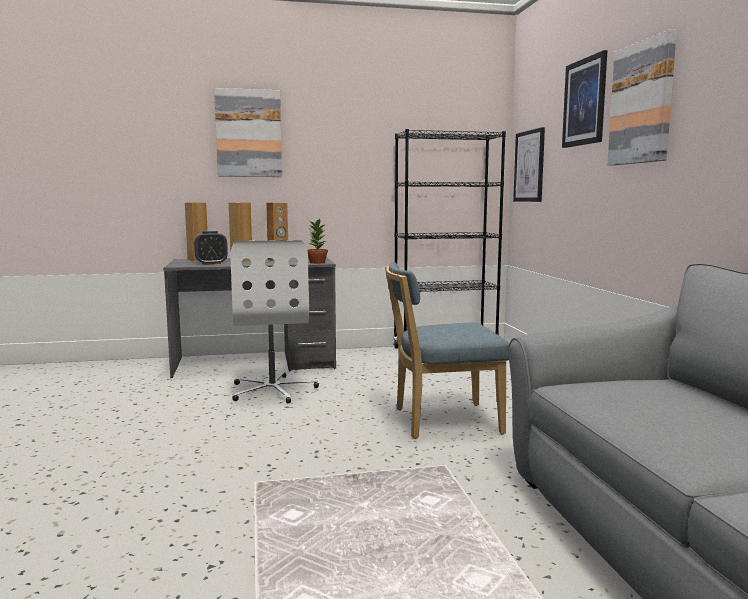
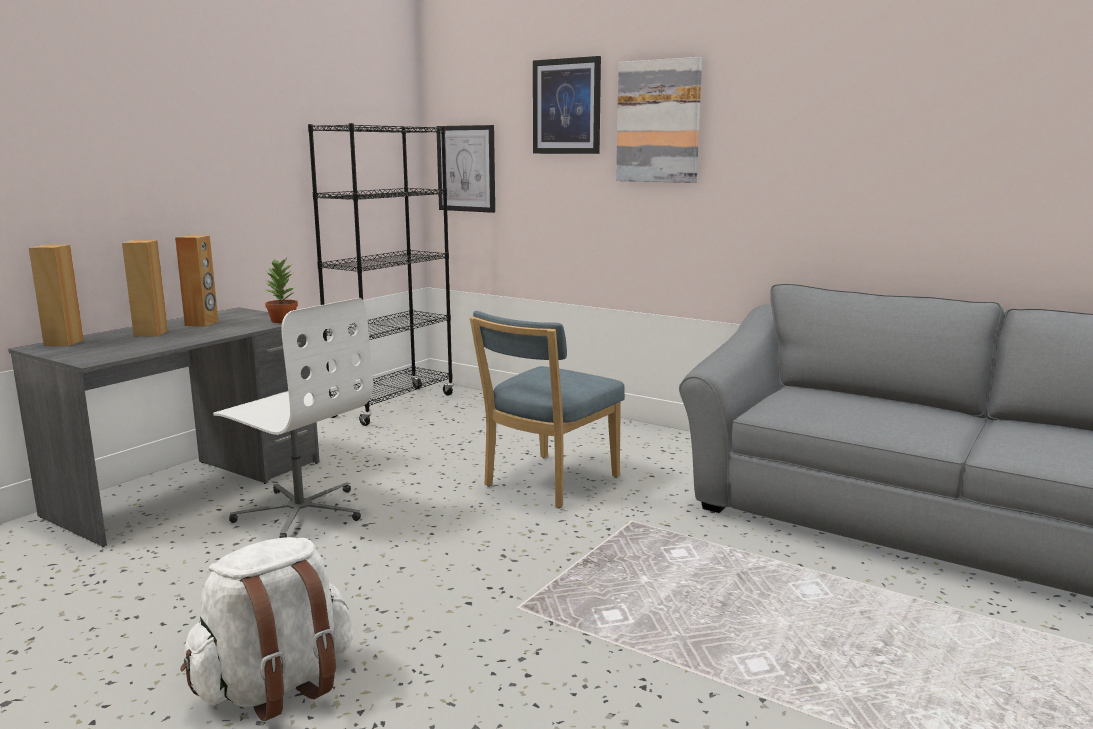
camera: 45 degrees left, 5 degrees up
alarm clock [194,231,228,265] -> none
picture [214,88,282,177] -> none
none -> white backpack [181,537,353,721]

